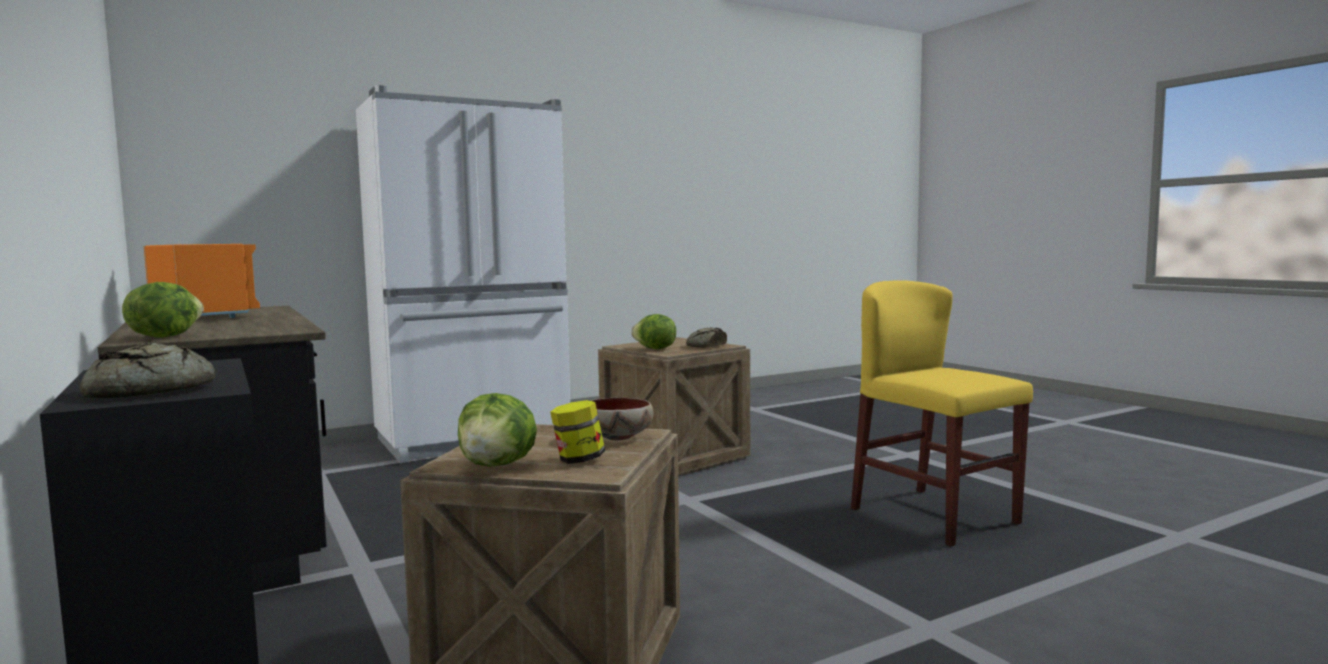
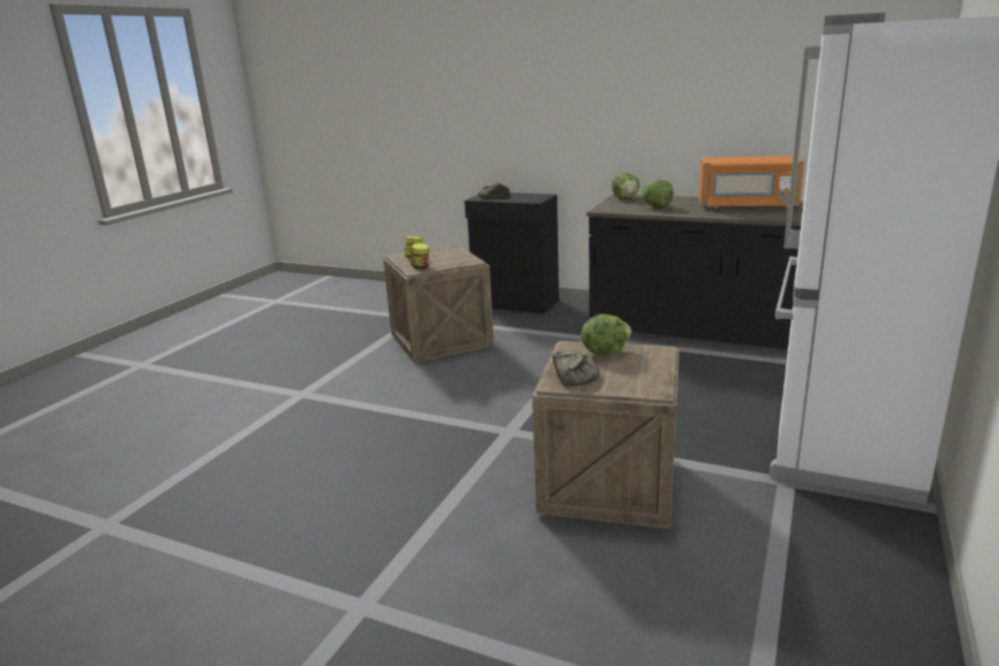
camera: 145 degrees right, 15 degrees up
lettuce [458,393,537,467] -> lettuce moved to [643,180,674,207]
bowl [591,397,653,440] -> jar [411,243,429,269]
yellow chair [851,281,1033,546] -> none

